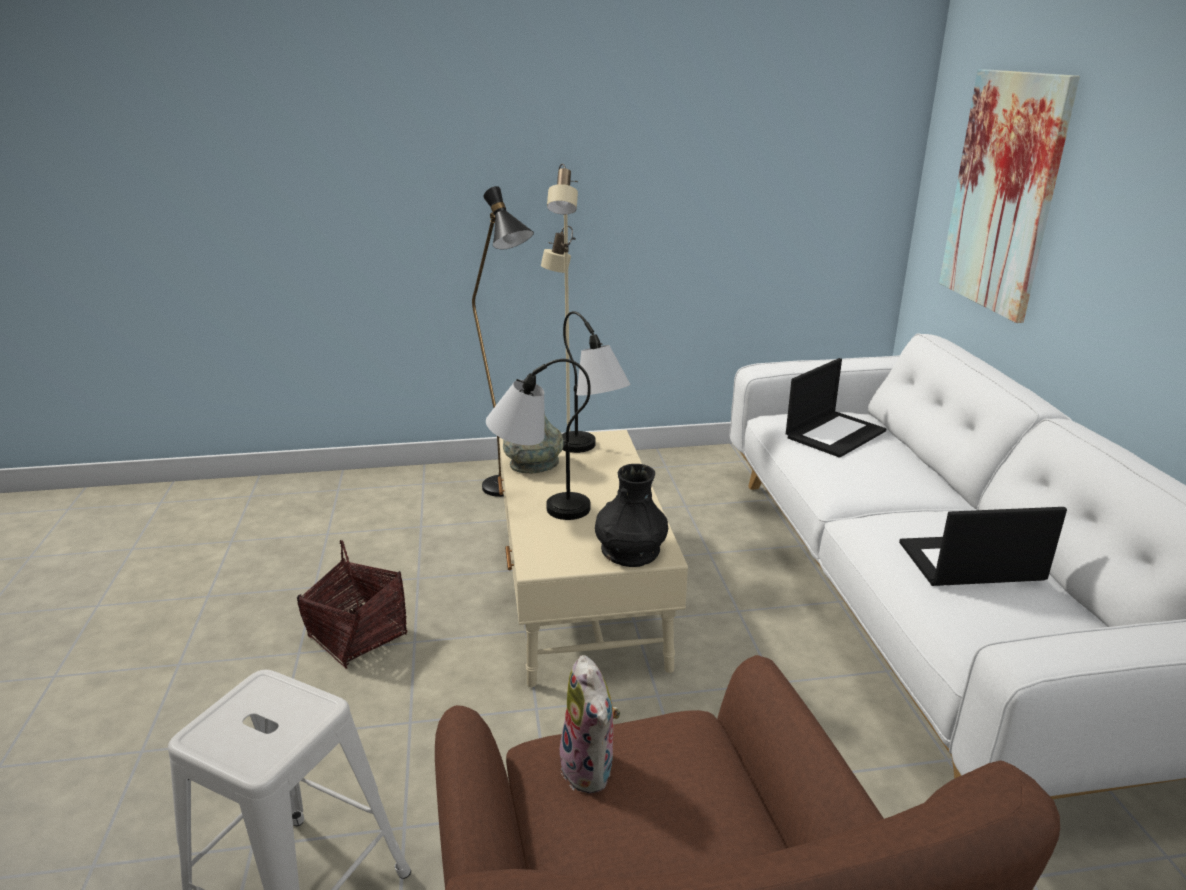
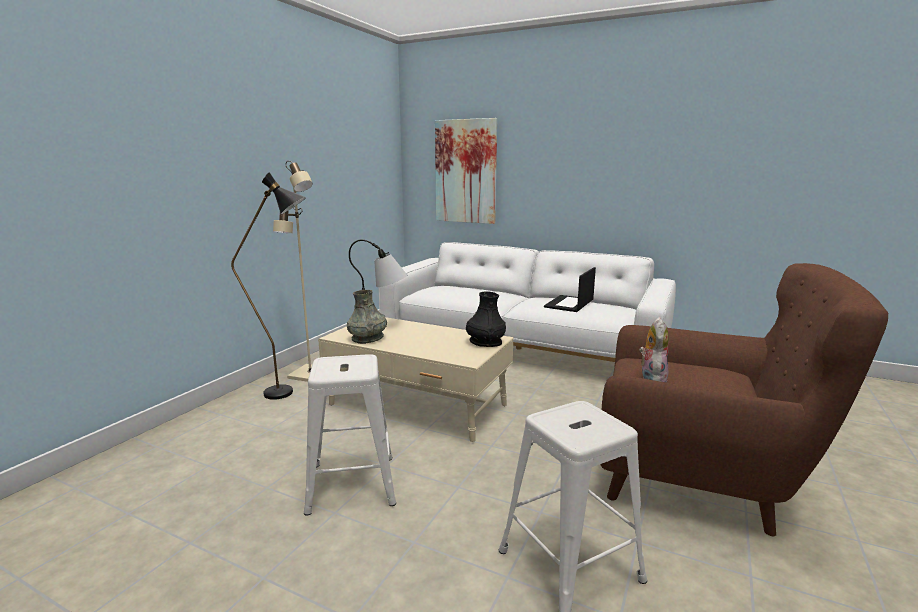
camera: 55 degrees left, 10 degrees down
basket [297,540,407,669] -> white stool [304,354,396,516]
table lamp [486,359,591,520] -> none
plush toy [557,655,621,793] -> plush toy turned 90 degrees counterclockwise [639,317,668,383]
laptop [786,358,887,458] -> none

